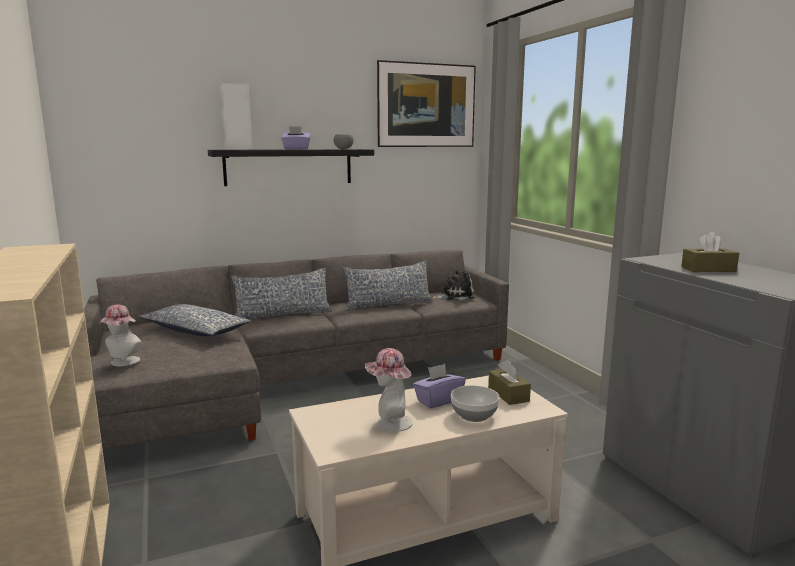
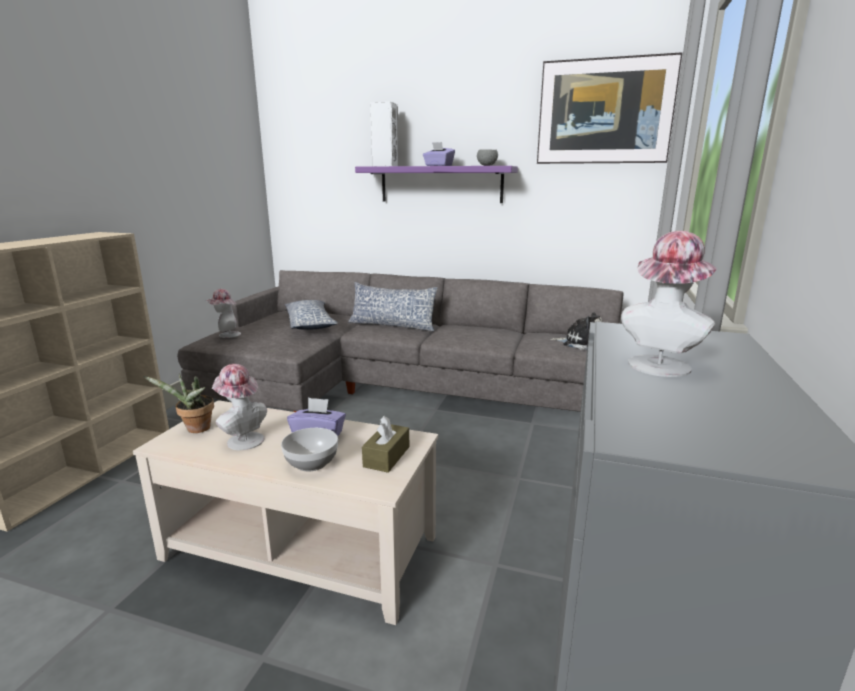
camera: 40 degrees right, 5 degrees up
black shelf [208,149,374,186] -> purple shelf [355,166,518,203]
pillow [343,261,433,310] -> none
brown tissue box [681,232,739,272] -> hat [621,231,717,377]
none -> potted plant [143,374,214,433]

